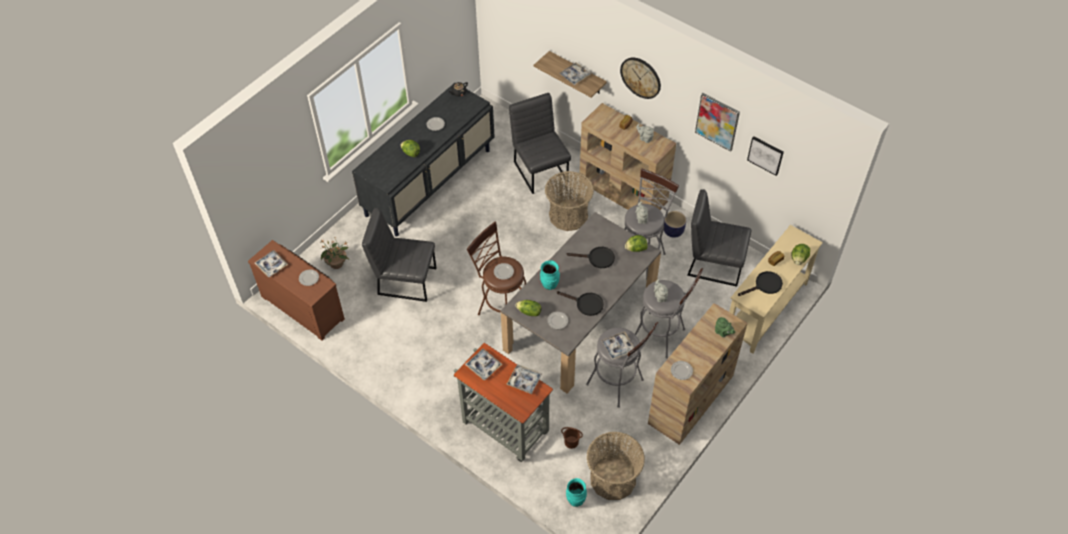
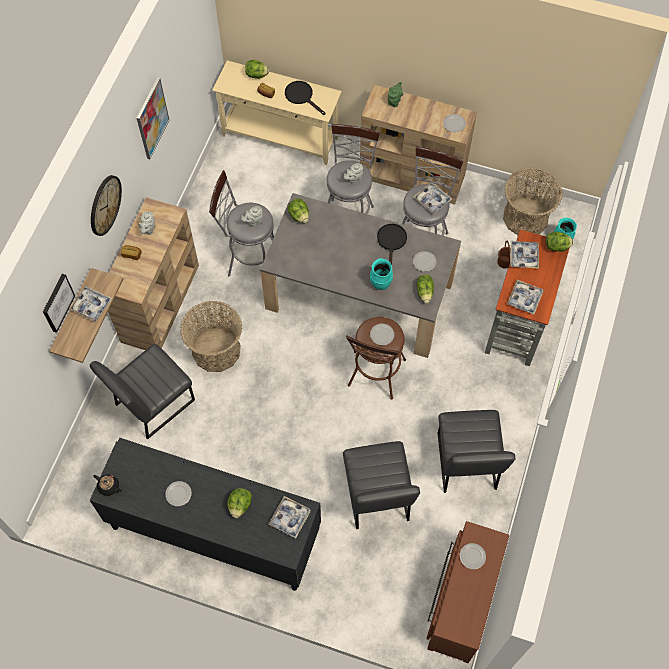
camera: 110 degrees left, 10 degrees up
tray [255,250,288,277] -> tray moved to [269,496,311,538]
potted plant [320,237,349,269] -> none
black frying pan [566,247,615,268] -> none
planter [664,211,686,238] -> none
grey chair [687,189,751,287] -> grey chair moved to [438,410,515,493]
picture [747,136,784,176] -> picture moved to [43,274,75,333]
none -> lettuce [546,232,573,252]

